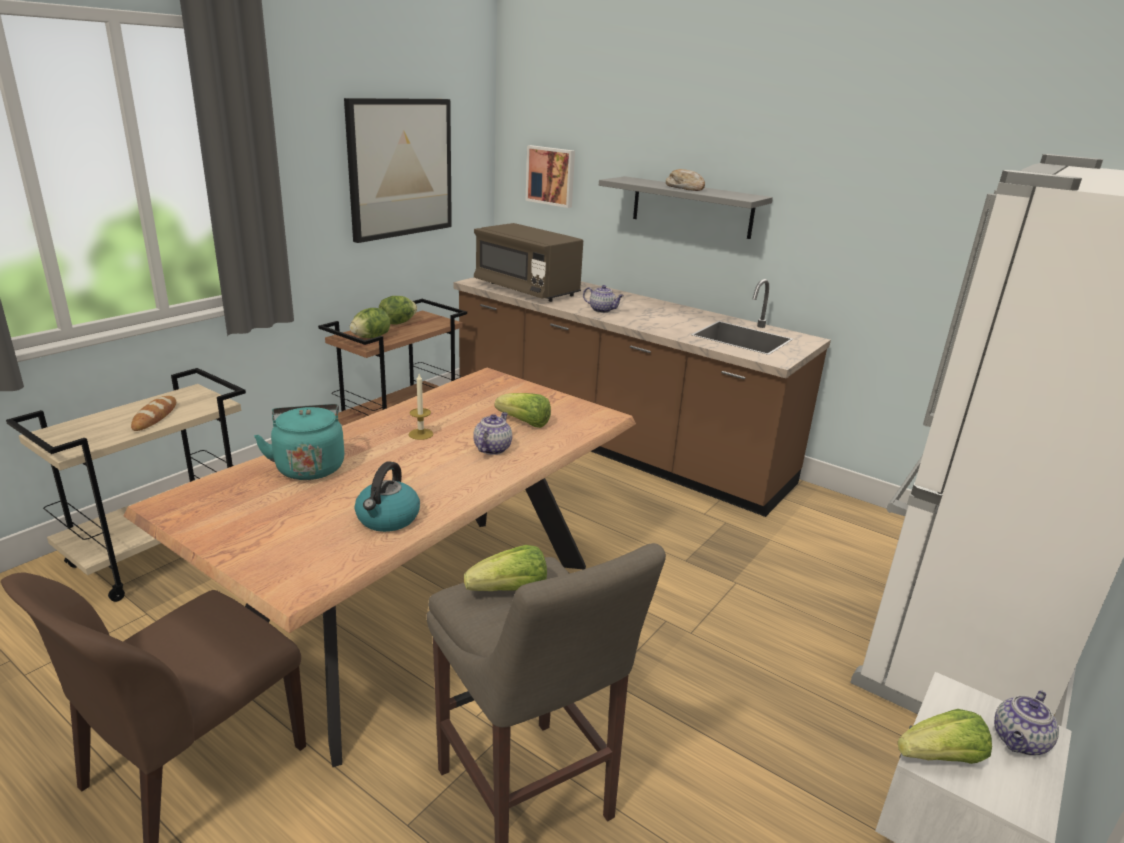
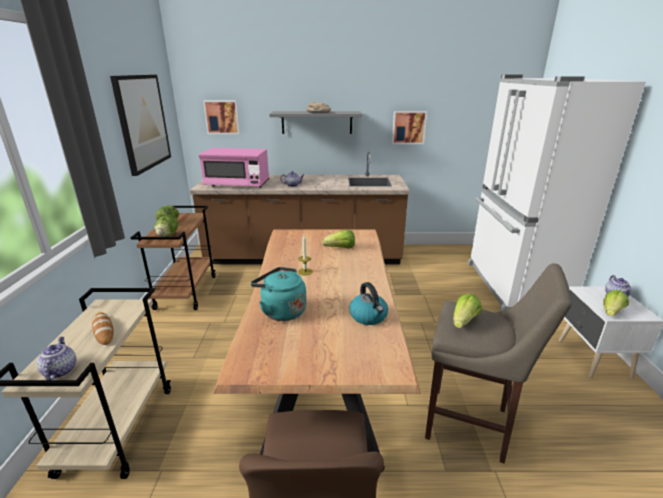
camera: 35 degrees left, 0 degrees up
teapot [473,412,512,455] -> teapot moved to [36,337,76,380]
brown microwave [474,223,583,302] -> pink microwave [198,148,269,188]
none -> picture [392,111,427,144]

